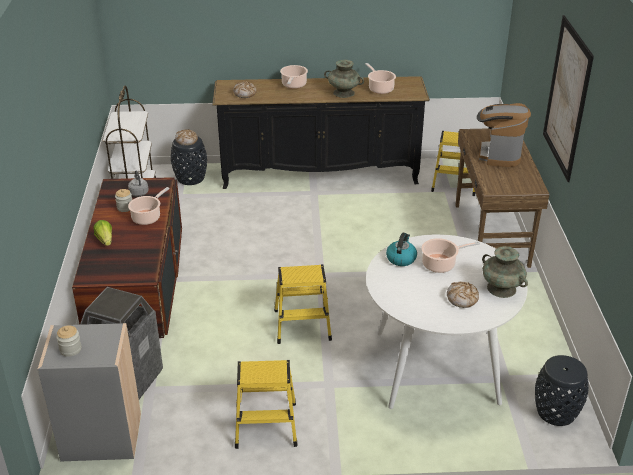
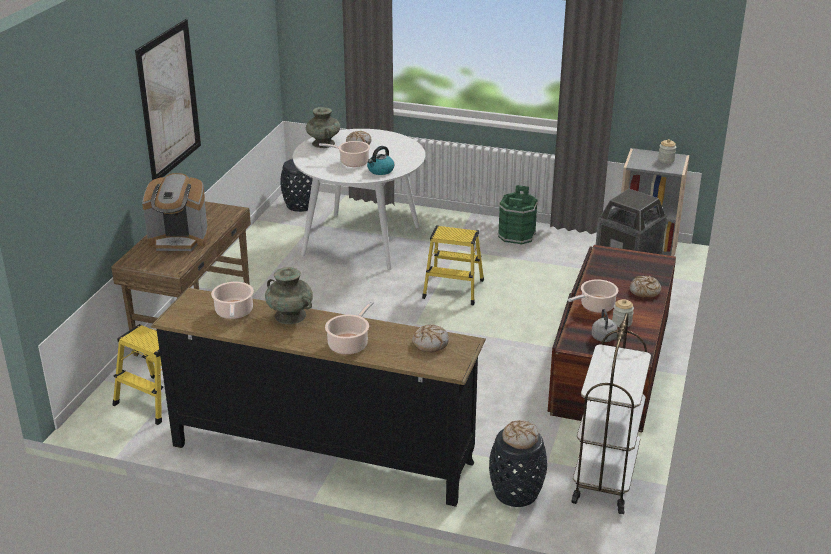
camera: 160 degrees left, 5 degrees down
lettuce [94,220,112,246] -> bread [630,276,661,298]
yellow step ladder [235,360,298,449] -> green bucket [497,185,538,245]
coffee machine [477,103,531,167] -> coffee machine turned 60 degrees clockwise [142,173,208,251]

